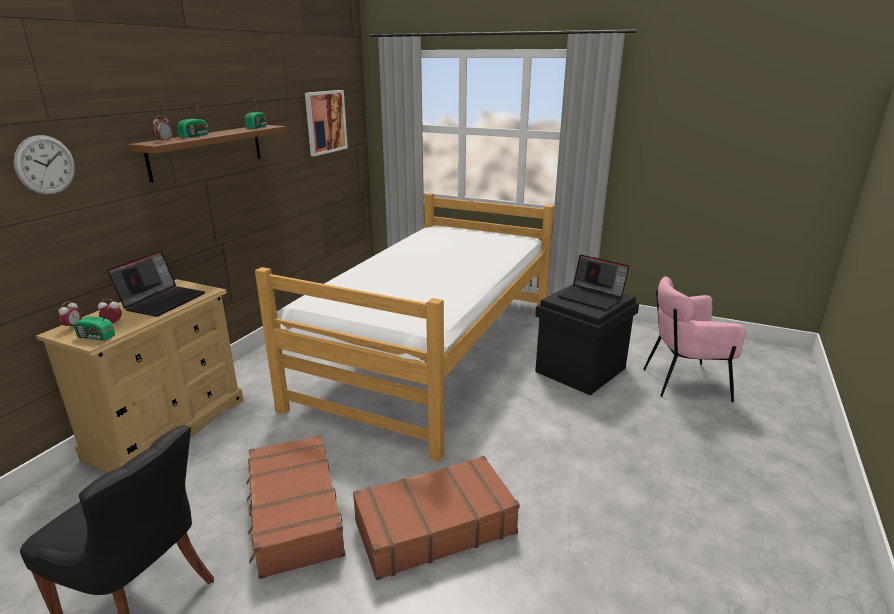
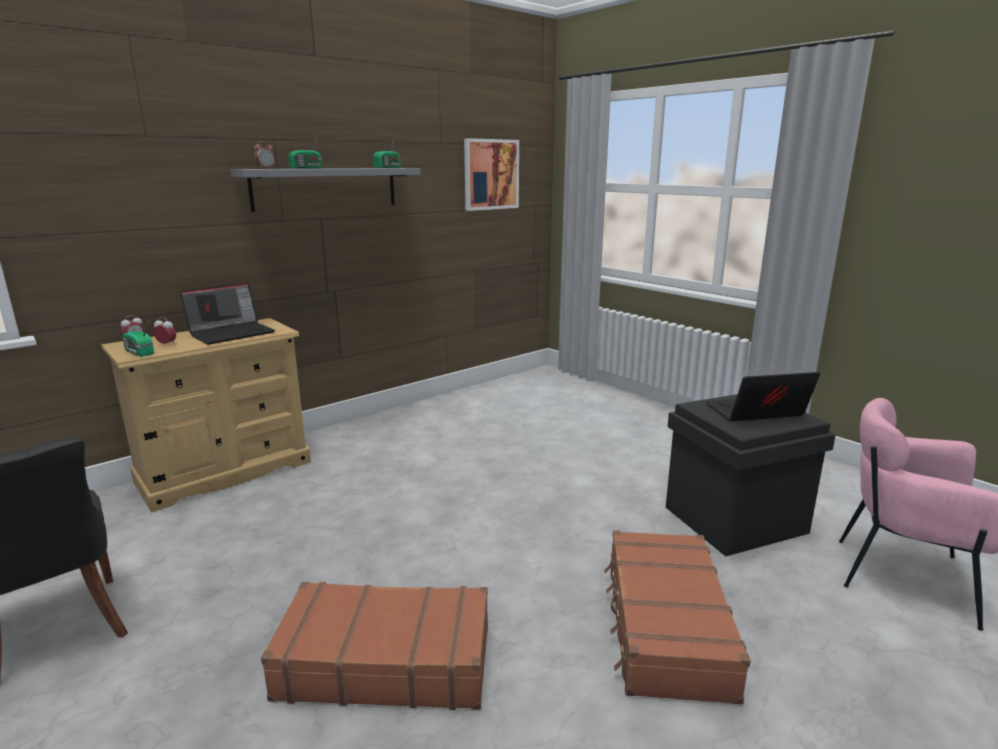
camera: 25 degrees right, 5 degrees down
wall clock [14,135,75,195] -> none
brown shelf [129,125,287,182] -> grey shelf [230,168,421,212]
brown suitcase [246,435,345,579] -> brown suitcase moved to [604,530,751,705]
bed [255,193,554,461] -> none
laptop [558,255,629,310] -> laptop turned 105 degrees clockwise [705,372,820,421]

